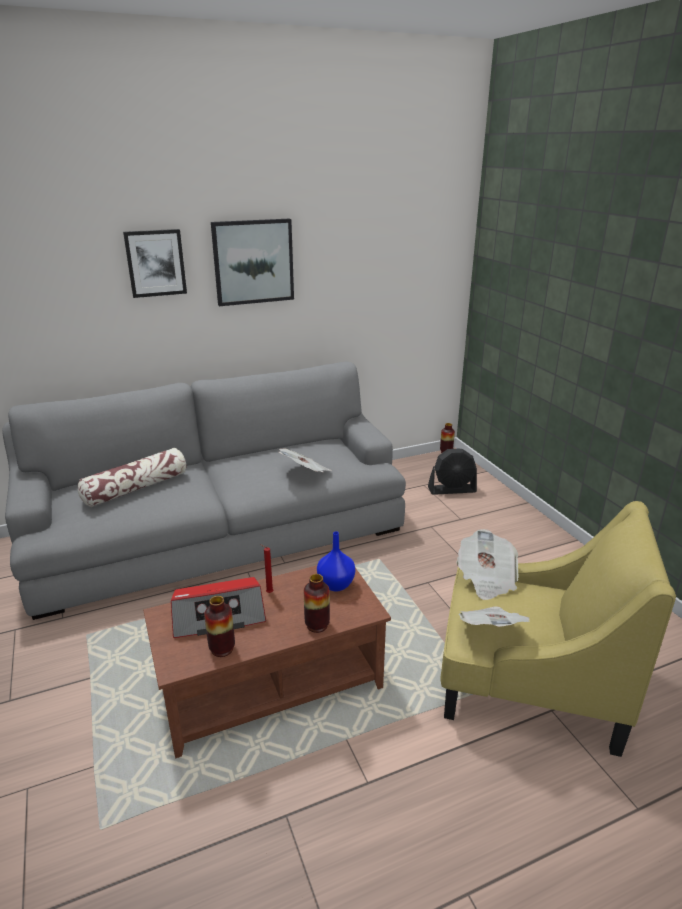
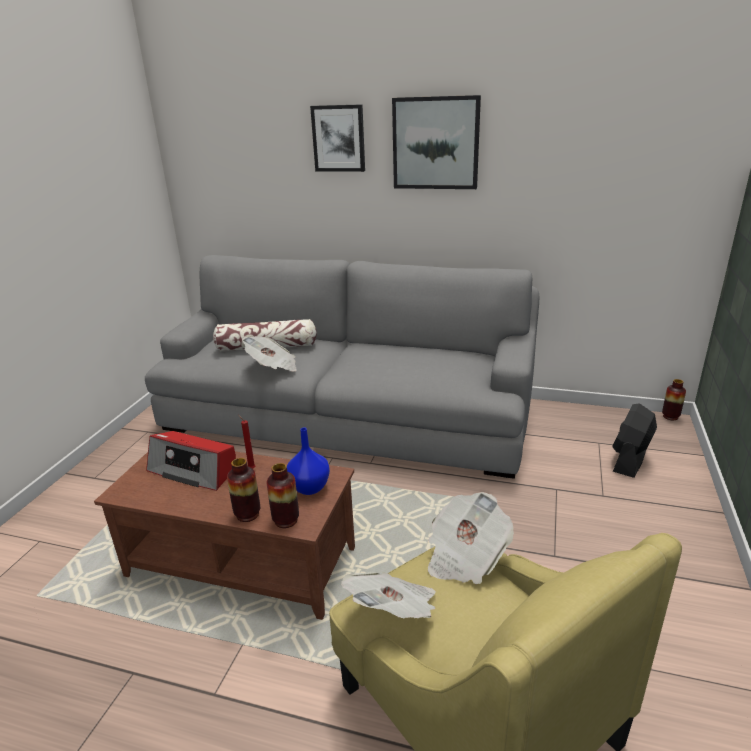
camera: 40 degrees right, 0 degrees up
vase [204,596,235,657] -> vase moved to [267,463,299,528]
newspaper [279,449,332,472] -> newspaper moved to [242,336,297,371]
black fan [428,449,477,495] -> black fan turned 90 degrees clockwise [612,403,657,478]

